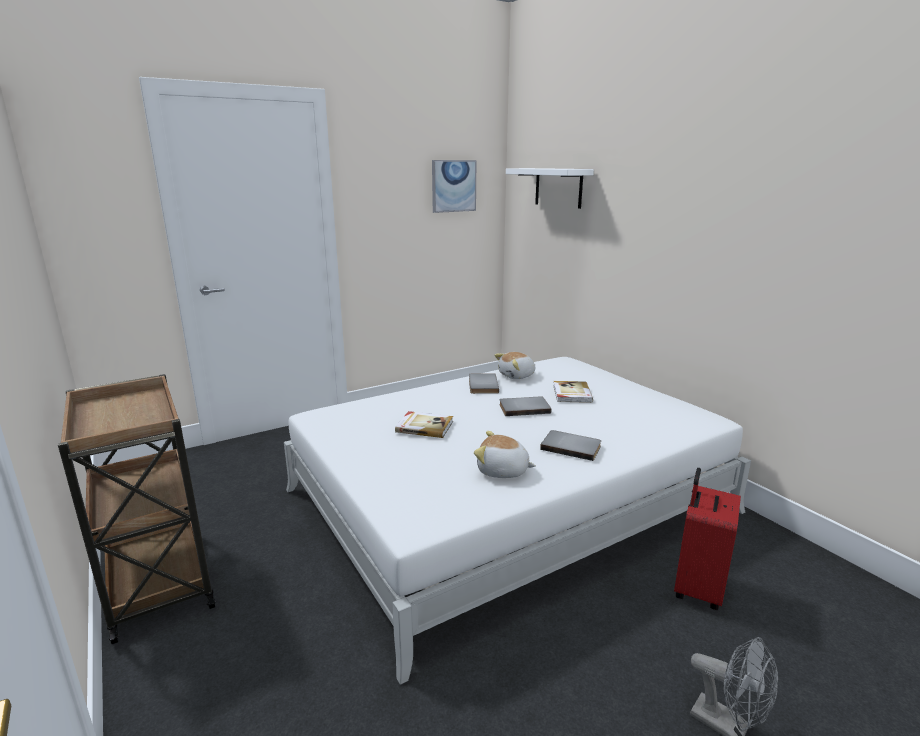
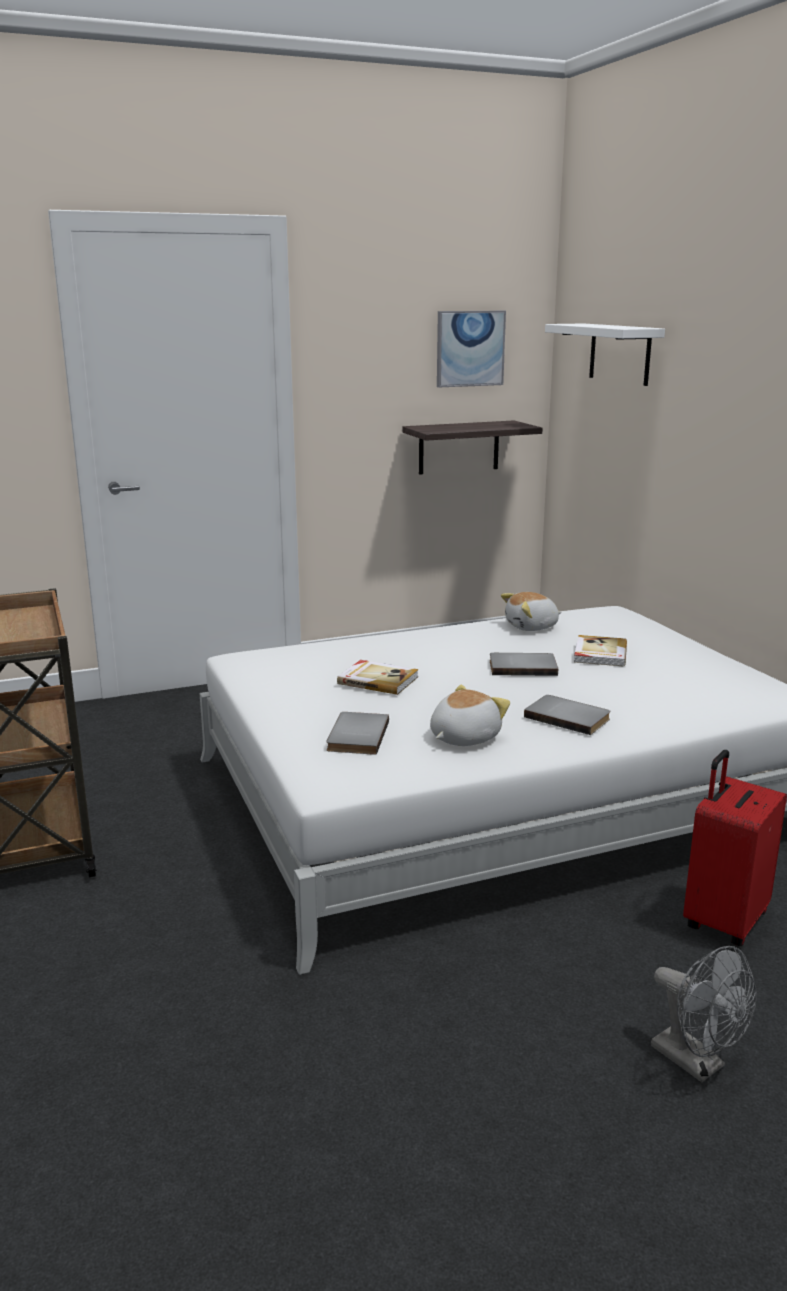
camera: 10 degrees right, 0 degrees up
grey book [469,373,499,394] -> grey book moved to [326,712,389,755]
plush toy [474,431,536,478] -> plush toy turned 105 degrees clockwise [430,685,510,746]
none -> shelf [402,420,543,475]

